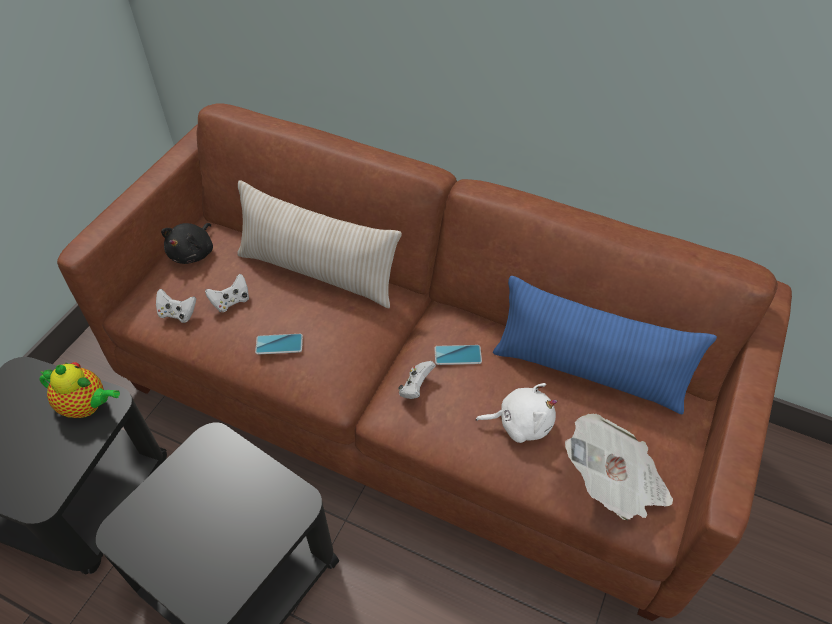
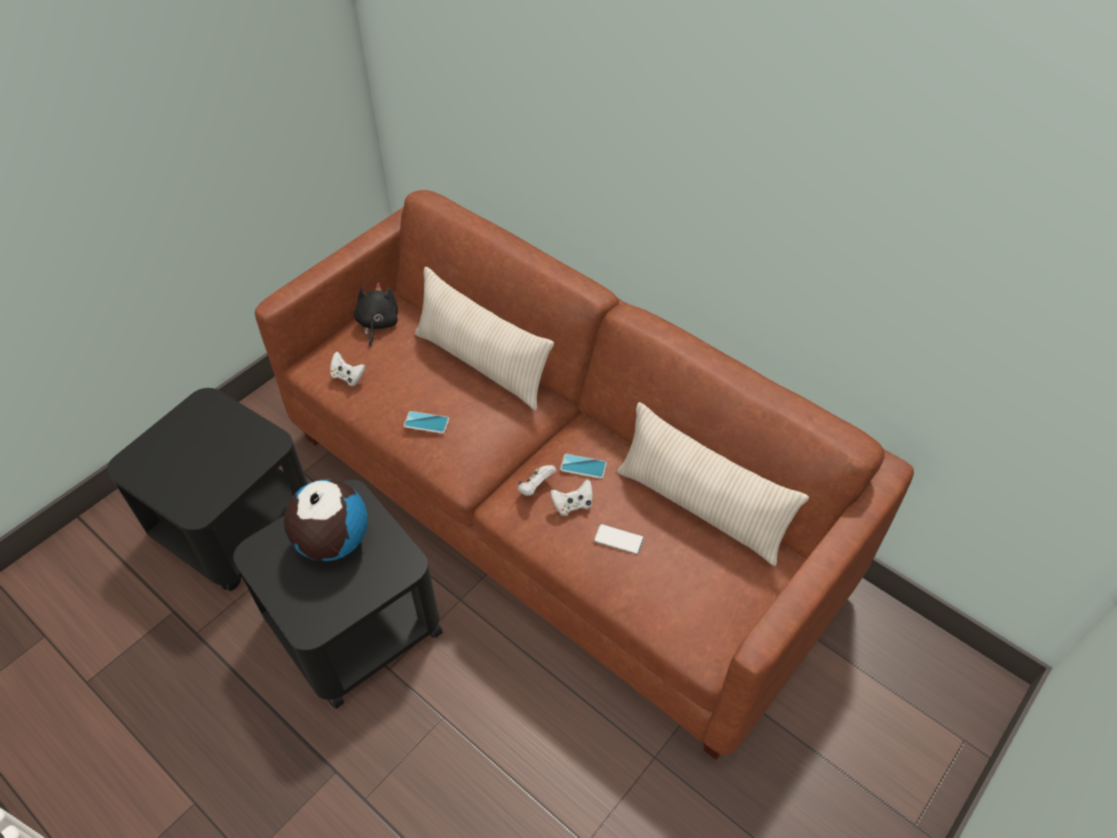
camera: 15 degrees right, 0 degrees up
teapot [40,362,120,418] -> none
black plush toy [161,223,213,264] -> black plush toy turned 150 degrees clockwise [354,282,398,347]
white game controller [205,274,249,312] -> white game controller moved to [550,479,593,516]
white plush toy [476,383,557,443] -> phone [594,524,644,554]
blue pillow [493,276,717,414] -> beige pillow [617,402,809,566]
newspaper [565,414,673,521] -> none
none -> globe [284,479,368,561]

